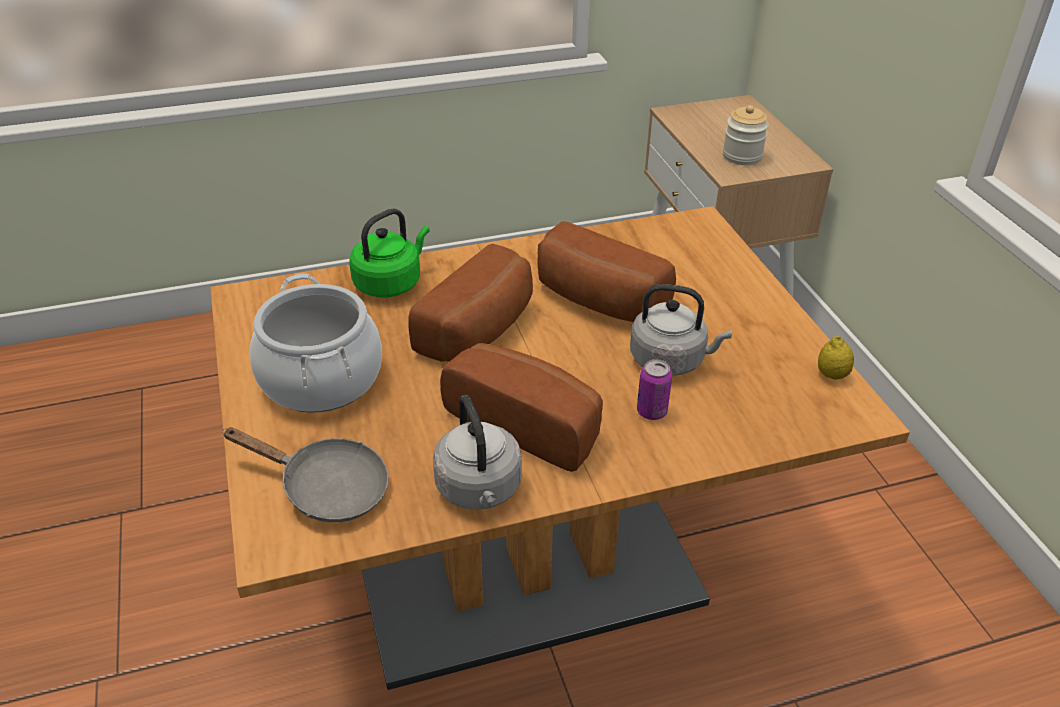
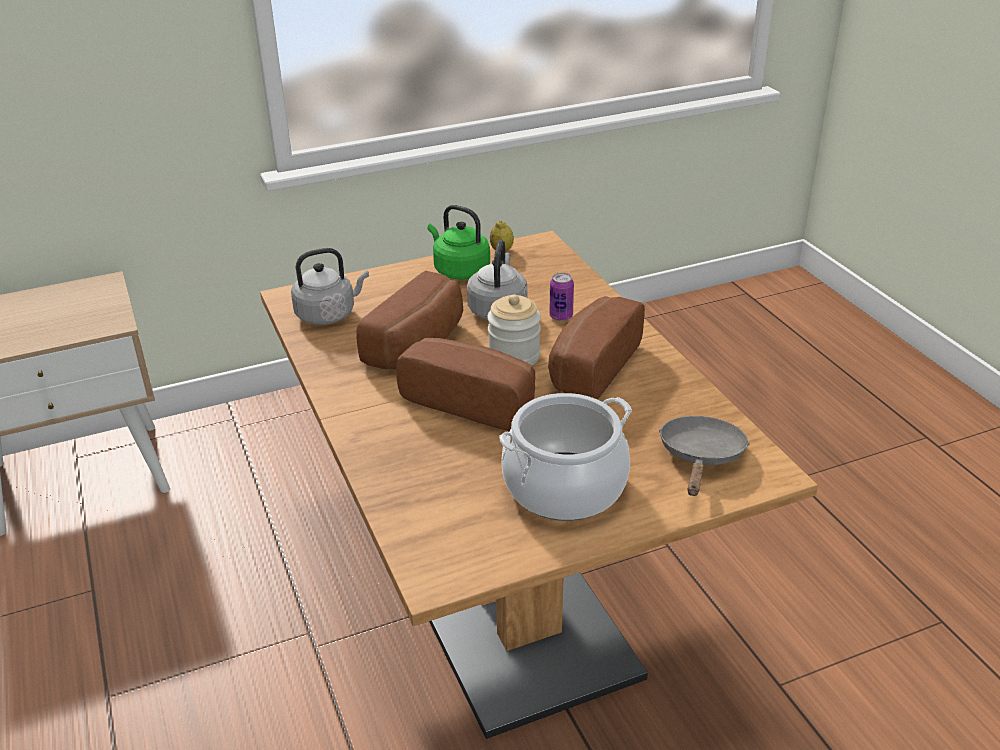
camera: 95 degrees left, 5 degrees down
green kettle [349,209,430,298] -> green kettle moved to [428,205,490,280]
grey kettle [433,395,522,510] -> grey kettle moved to [291,248,369,325]
jar [723,105,769,165] -> jar moved to [487,294,541,365]

